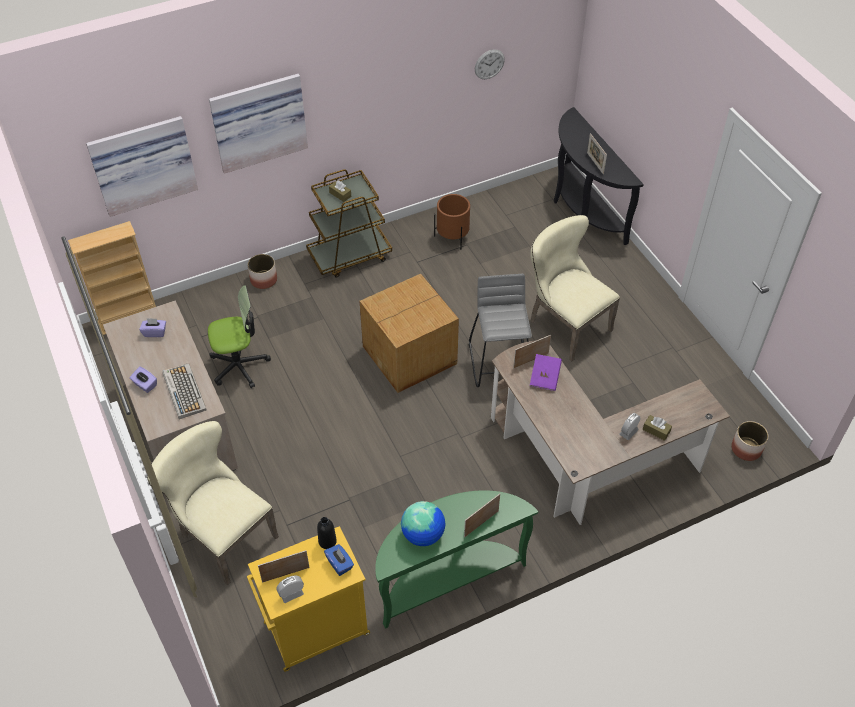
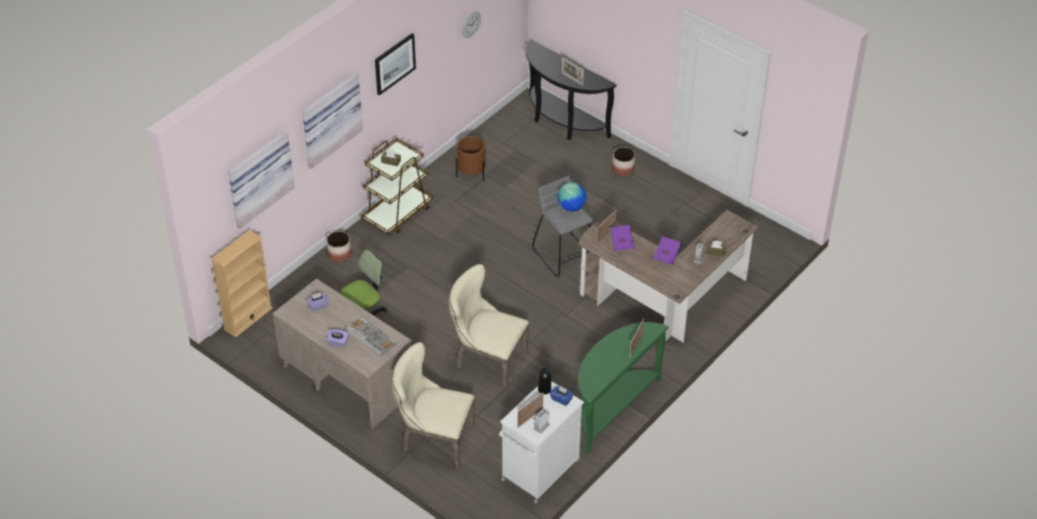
camera: 25 degrees left, 5 degrees down
yellow cabinet [247,526,370,672] -> white cabinet [499,381,584,503]
cardboard box [360,274,459,393] -> none
globe [401,501,445,546] -> globe moved to [557,182,587,212]
beige chair [530,215,620,361] -> beige chair moved to [449,264,529,389]
planter [731,421,768,461] -> planter moved to [612,147,635,176]
none -> picture [375,33,416,95]
none -> purple book [653,236,682,266]

